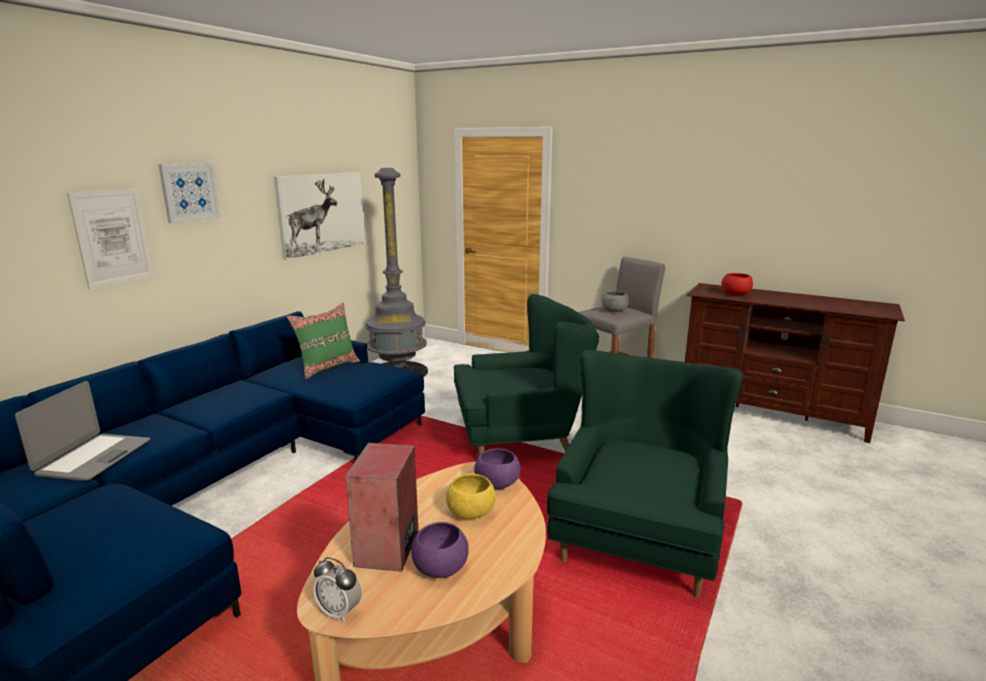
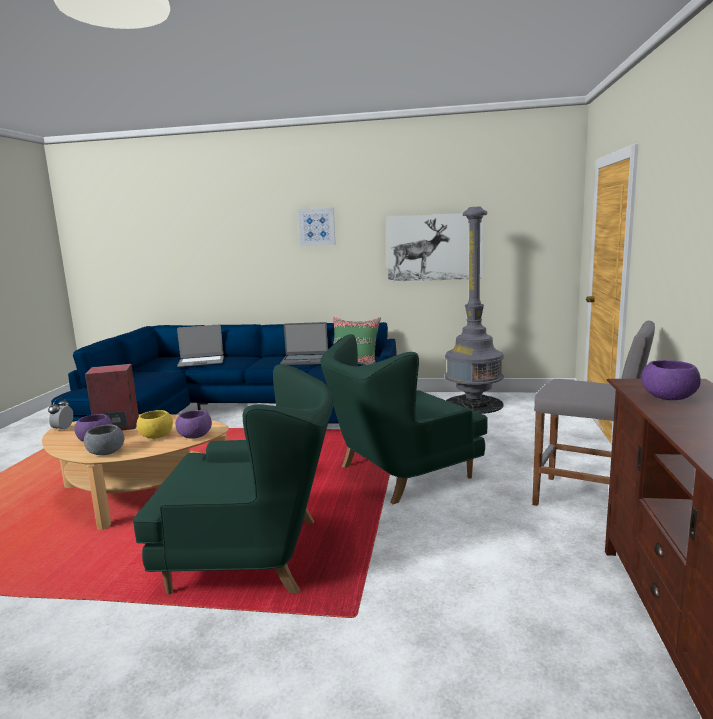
camera: 70 degrees right, 5 degrees down
picture [67,189,154,289] -> none
green armchair [454,294,600,456] -> green armchair turned 90 degrees clockwise [320,334,488,504]
grey bowl [601,291,629,312] -> grey bowl moved to [84,424,124,455]
red bowl [722,273,753,295] -> purple bowl [642,360,701,400]
none -> laptop [280,322,328,365]

